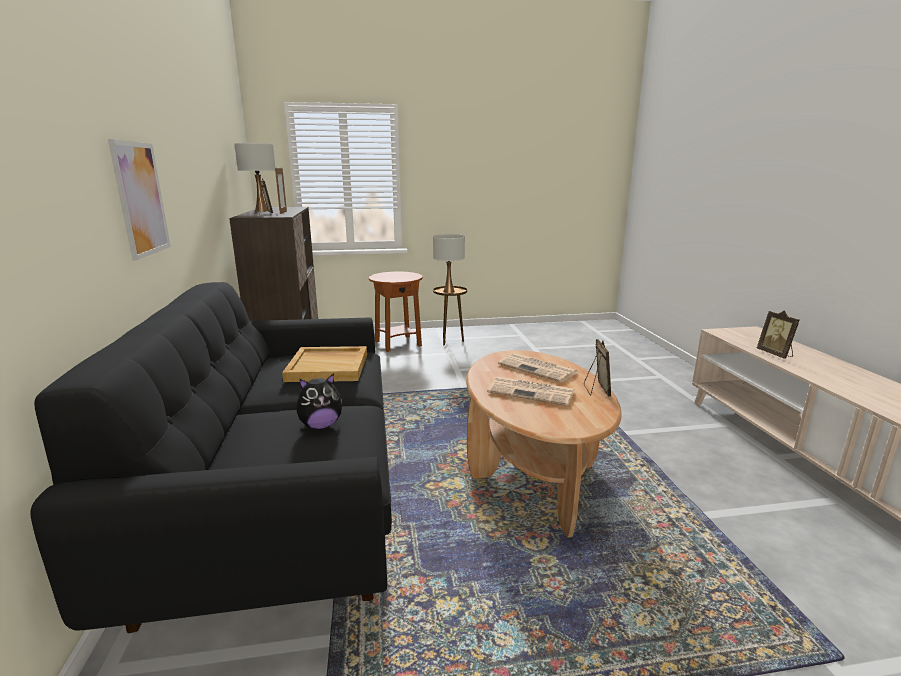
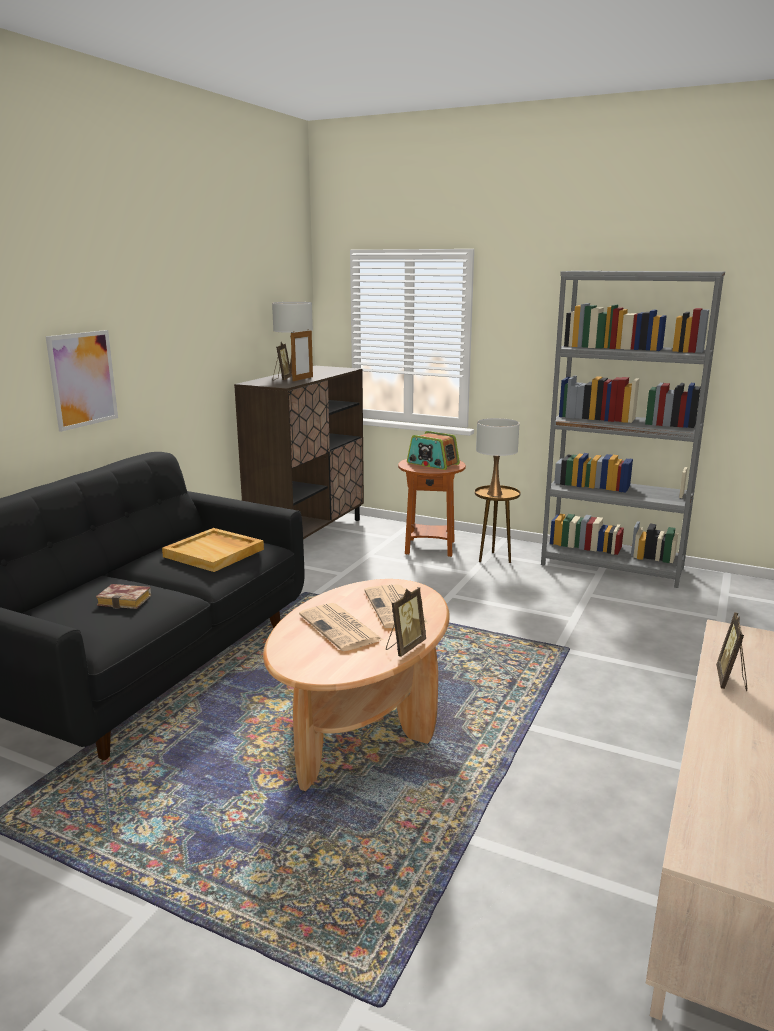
camera: 35 degrees right, 0 degrees up
plush toy [297,373,343,429] -> book [96,584,151,609]
none -> radio [407,431,460,470]
none -> grey bookcase [541,271,725,588]

